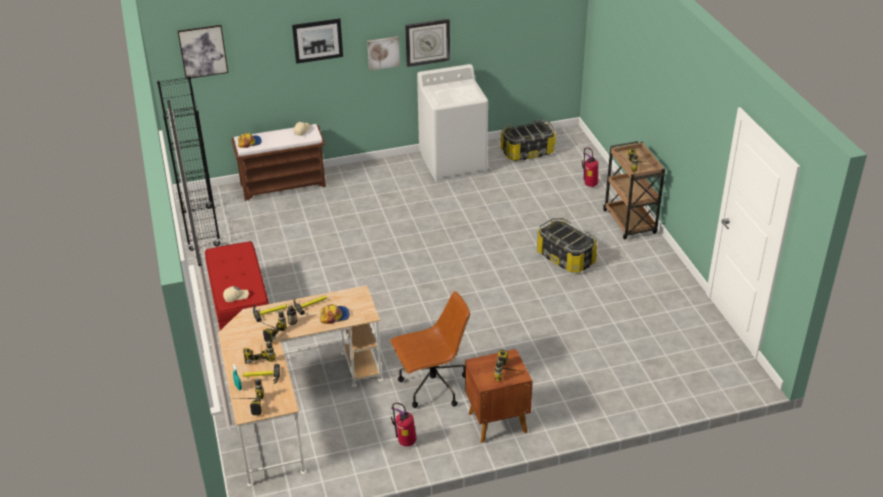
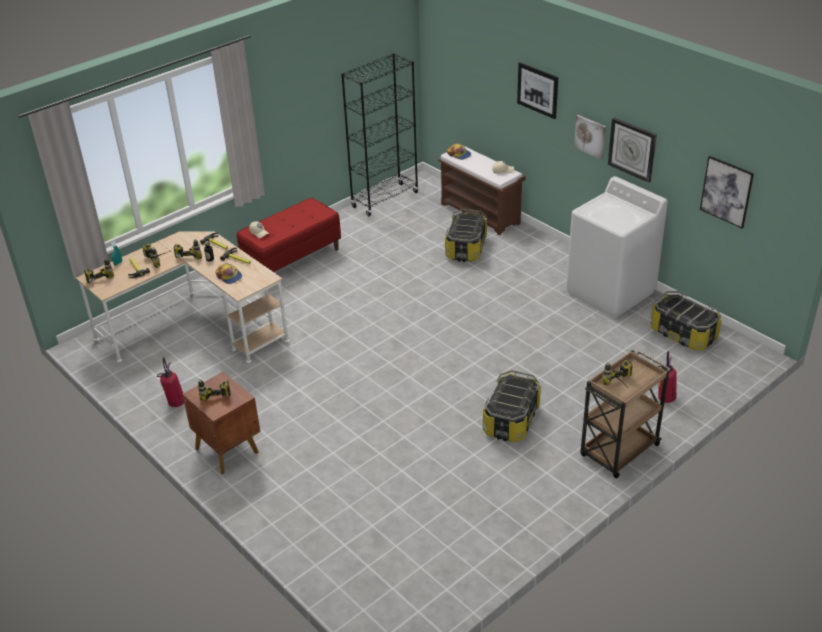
camera: 65 degrees right, 0 degrees up
picture [178,25,228,79] -> picture moved to [700,156,754,228]
brown office chair [390,291,470,408] -> none
none -> storage box [445,209,487,262]

